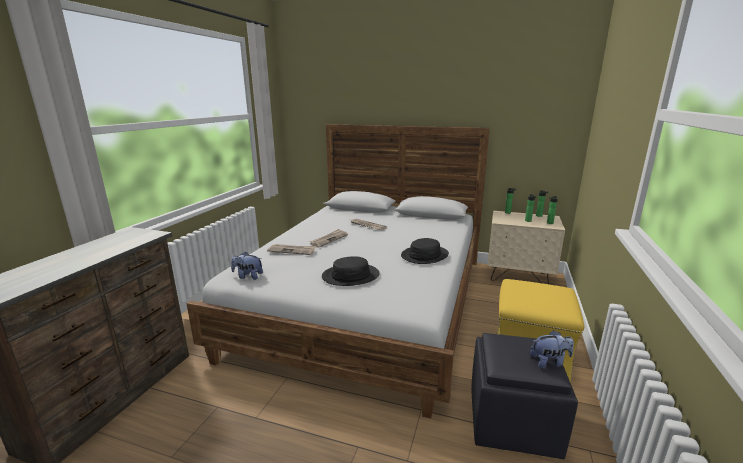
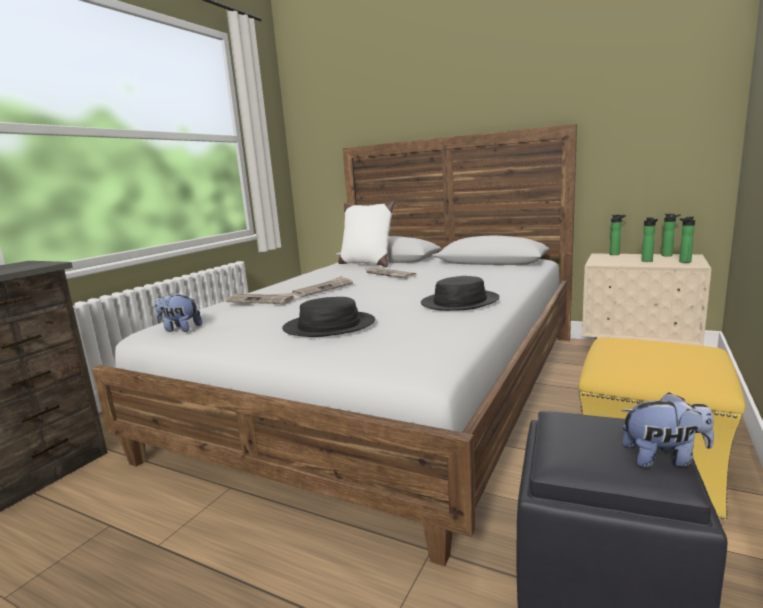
camera: 10 degrees right, 5 degrees down
none -> white pillow [338,201,395,267]

